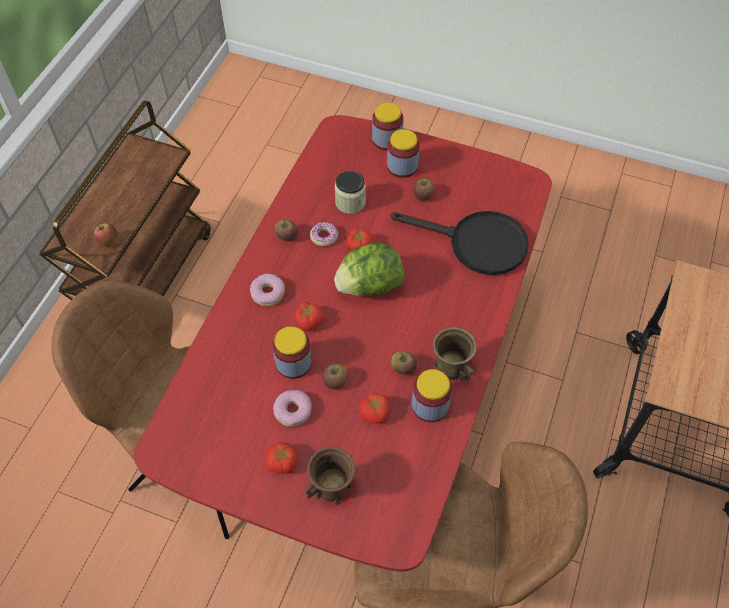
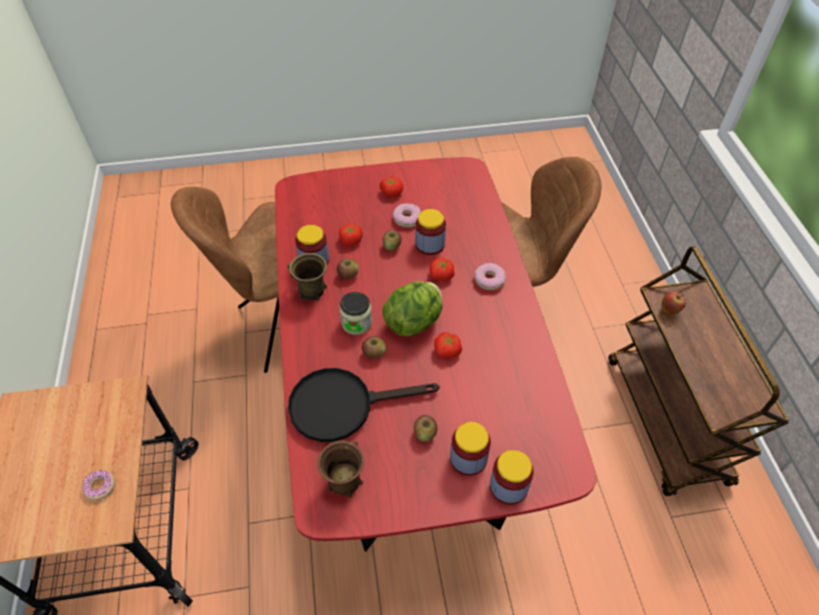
camera: 150 degrees right, 5 degrees down
apple [275,219,298,241] -> apple moved to [362,336,386,359]
brown mug [304,447,355,505] -> brown mug moved to [317,441,364,498]
donut [310,222,338,246] -> donut moved to [82,470,115,501]
jar [335,171,366,214] -> jar moved to [339,292,372,335]

